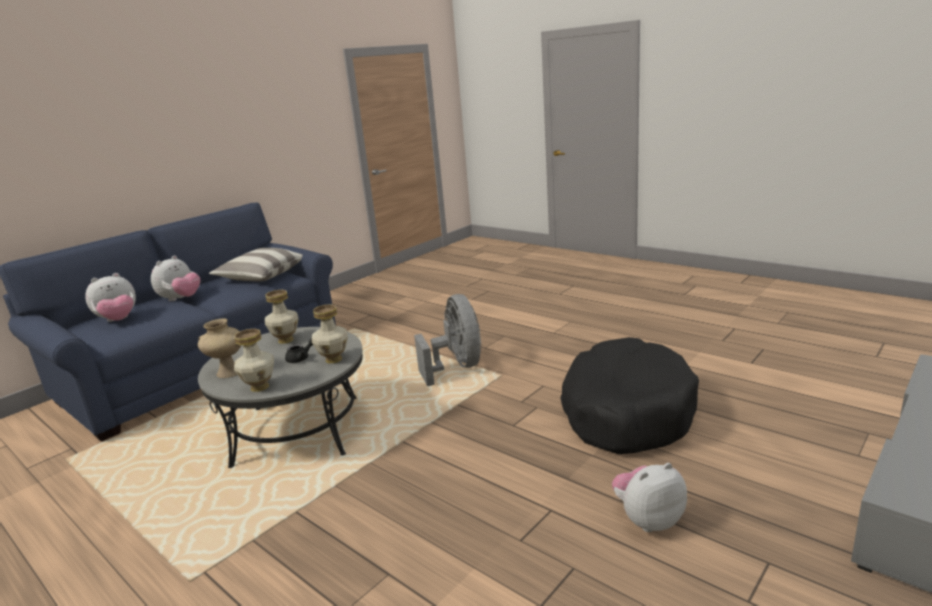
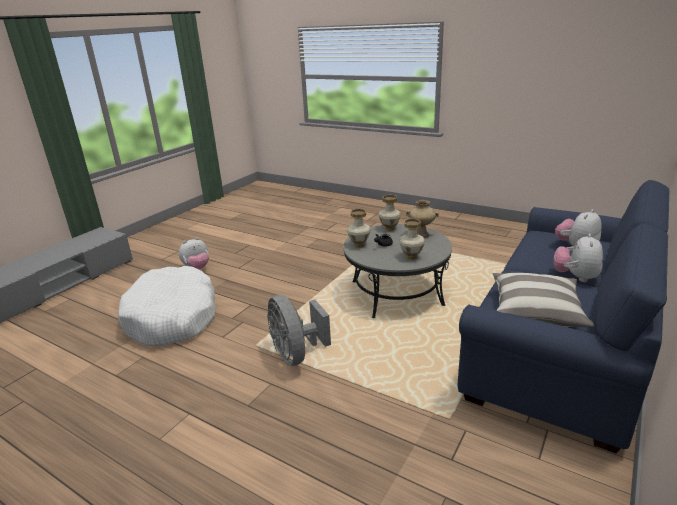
camera: 170 degrees right, 5 degrees up
black dog bed [560,337,699,454] -> white dog bed [118,266,215,346]

